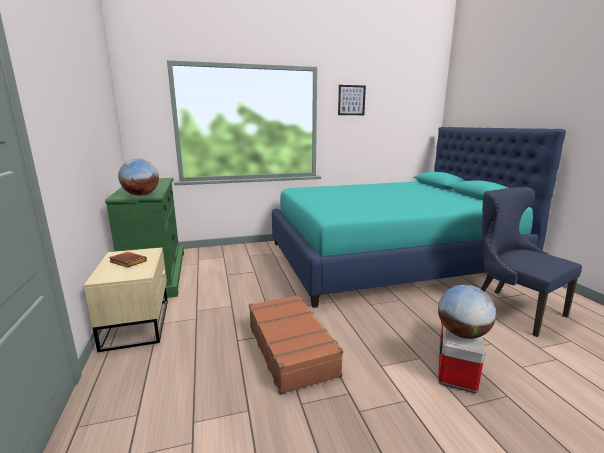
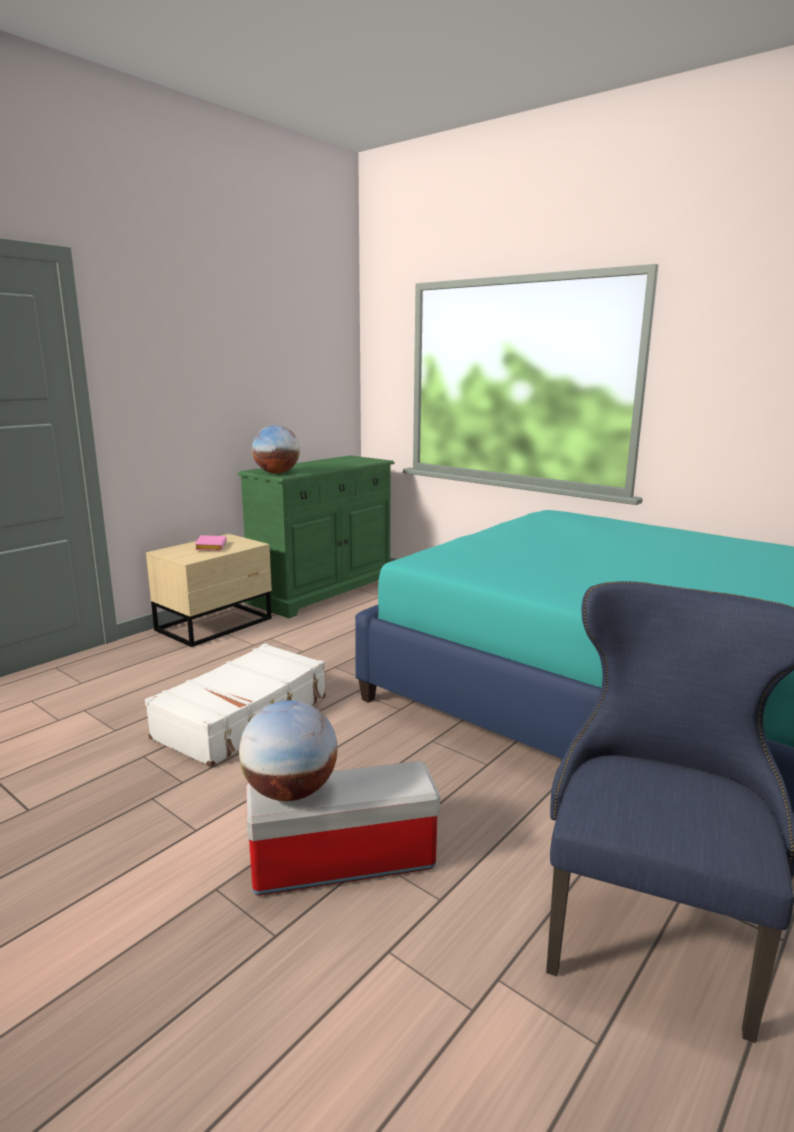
camera: 55 degrees right, 0 degrees up
brown book [109,252,147,268] -> pink book [195,535,227,551]
brown suitcase [249,295,343,395] -> white suitcase [145,643,326,767]
picture [338,85,366,115] -> none

